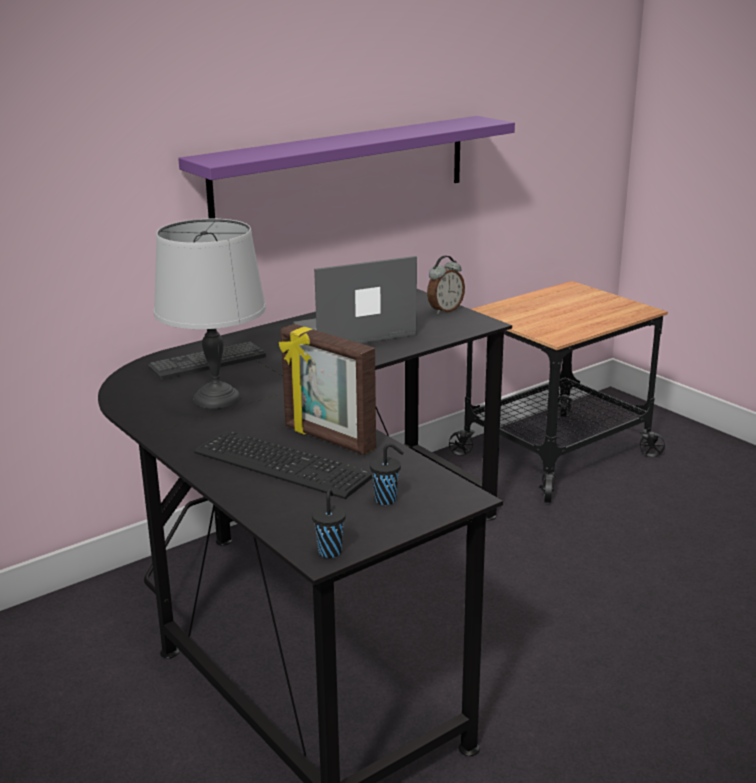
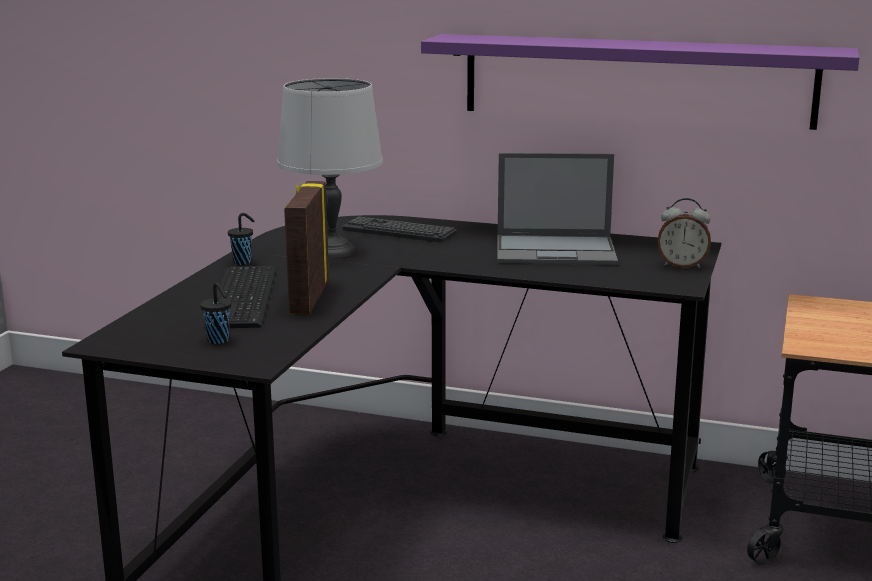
camera: 55 degrees right, 5 degrees down
laptop [293,256,417,344] -> laptop turned 150 degrees clockwise [497,153,618,265]
black cup [312,489,346,558] -> black cup moved to [228,213,255,265]

